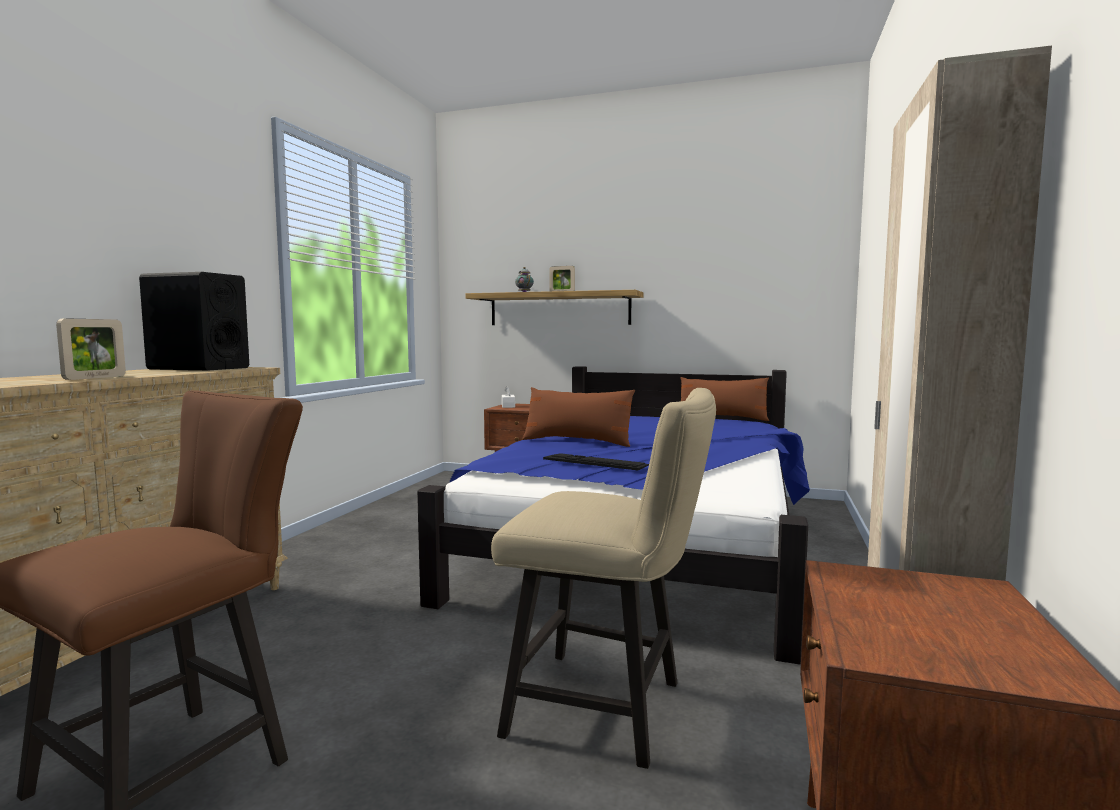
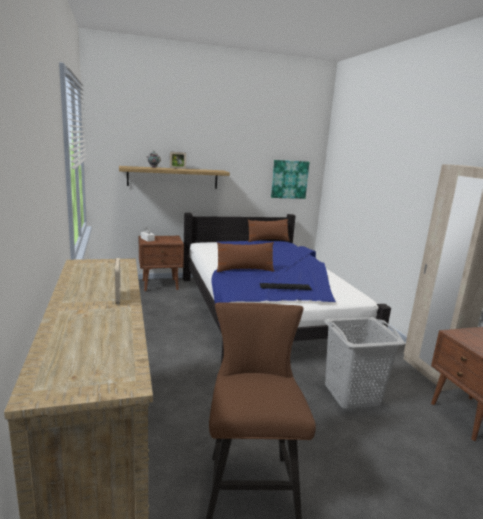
camera: 35 degrees left, 10 degrees up
black speaker [139,272,249,370] -> none
beige chair [491,388,716,769] -> grey laundry basket [324,317,405,409]
none -> picture [271,160,310,199]

